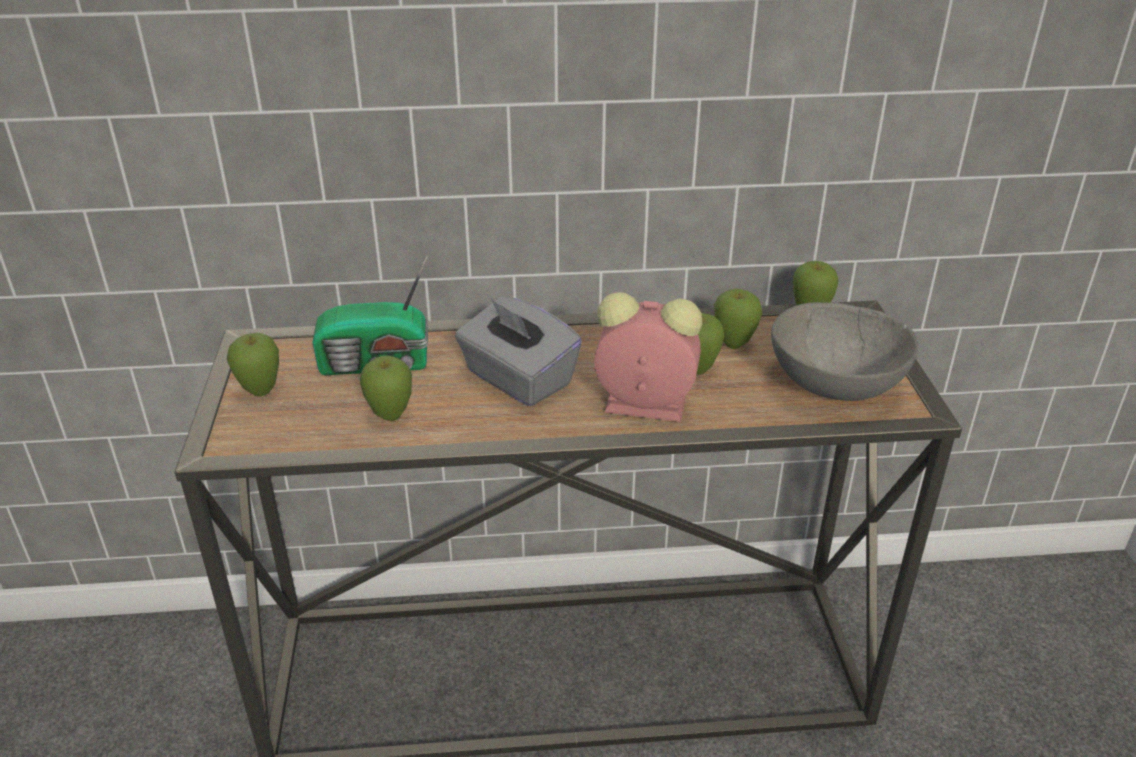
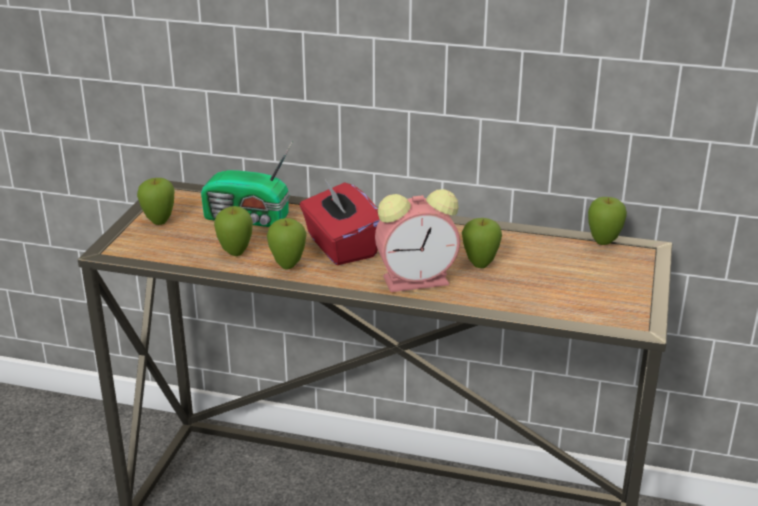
camera: 20 degrees right, 5 degrees down
grey tissue box [455,297,582,406] -> red tissue box [300,181,380,265]
alarm clock [594,293,702,422] -> alarm clock turned 135 degrees clockwise [375,189,460,292]
apple [714,289,762,349] -> apple moved to [267,218,307,270]
grey bowl [771,302,918,401] -> none

